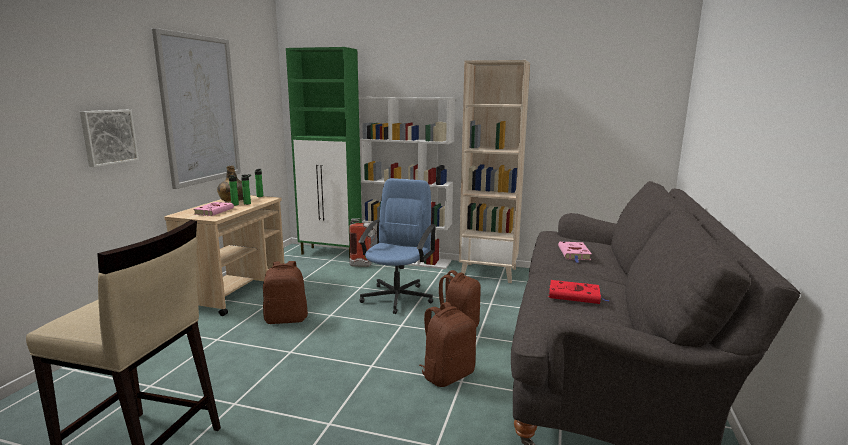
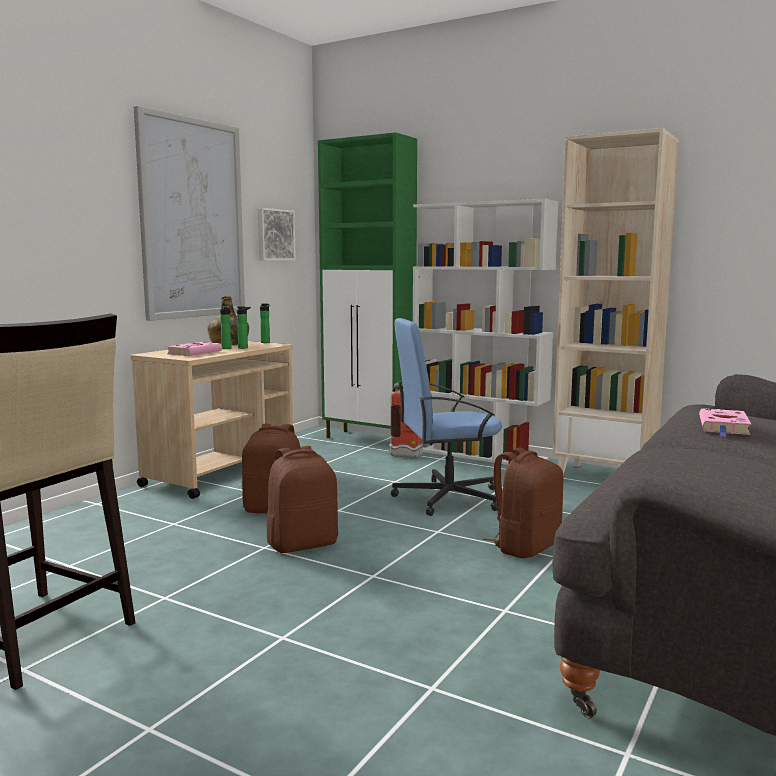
camera: 15 degrees right, 5 degrees down
picture [80,110,139,167] -> picture moved to [257,208,296,260]
blue office chair [358,178,436,314] -> blue office chair turned 135 degrees counterclockwise [391,318,502,516]
brown backpack [419,302,476,387] -> brown backpack moved to [267,446,338,553]
red book [548,280,610,304] -> none

